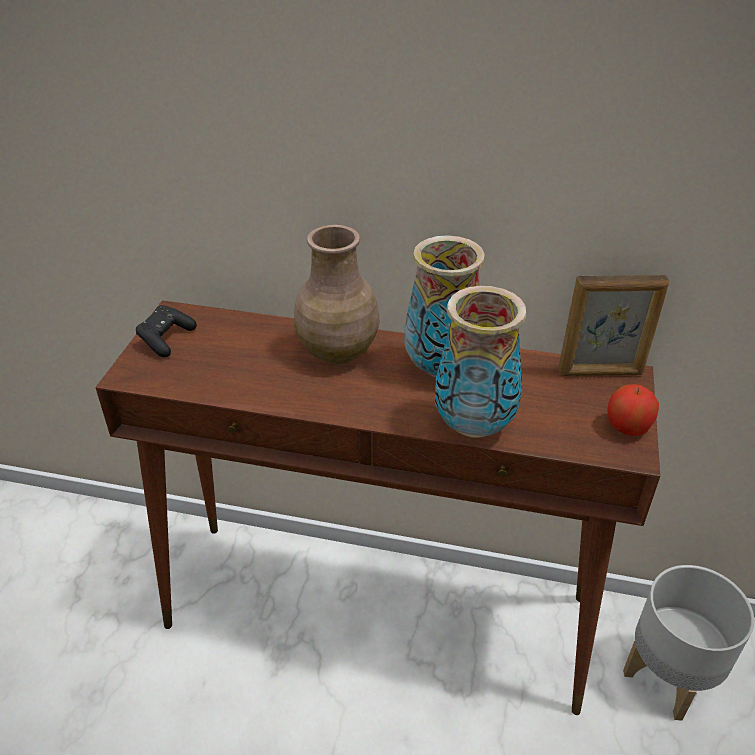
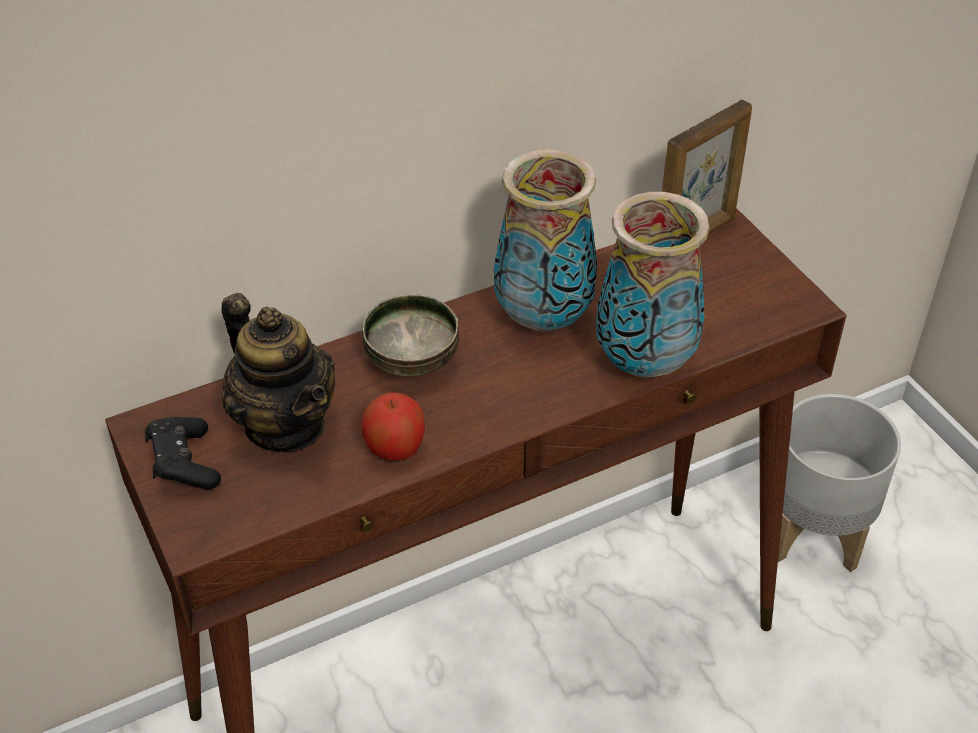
camera: 40 degrees left, 5 degrees up
brown vase [294,225,380,364] -> bowl [362,294,459,377]
apple [607,384,659,436] -> apple moved to [362,393,425,460]
none -> teapot [222,293,335,452]

